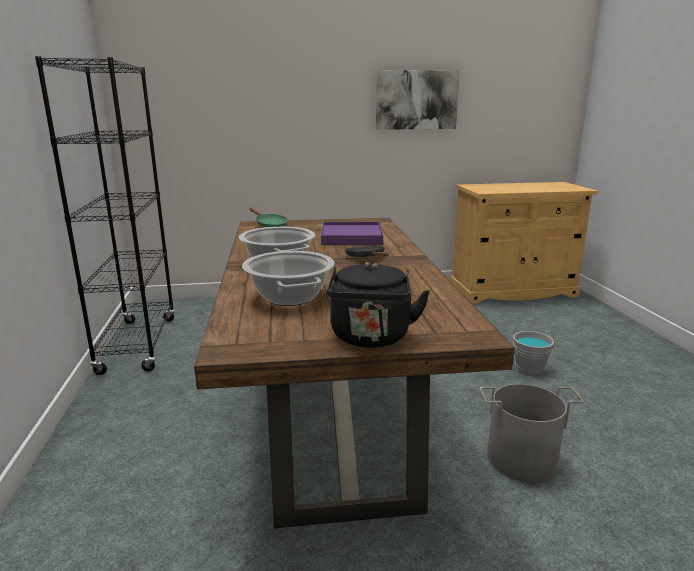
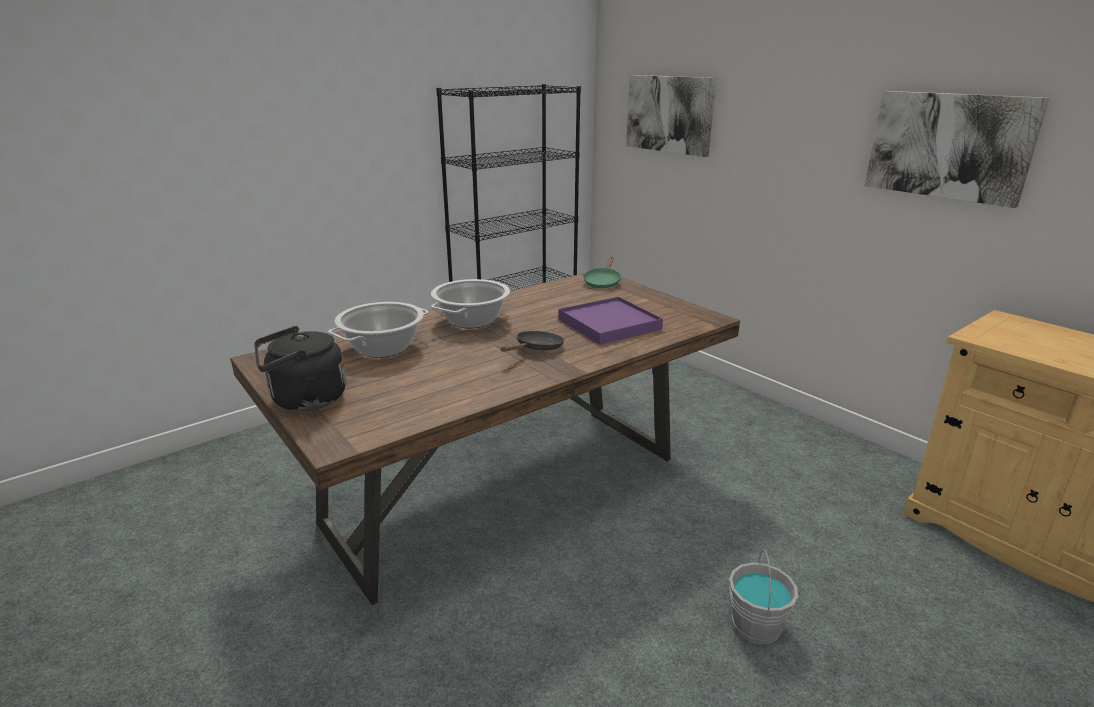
camera: 60 degrees right, 5 degrees up
grey bucket [480,384,584,482] -> none
none -> picture [626,75,716,157]

